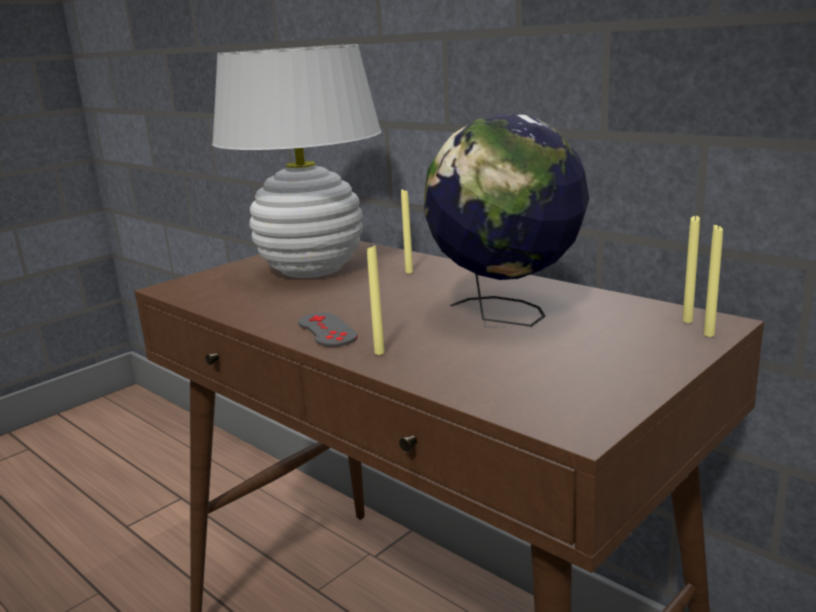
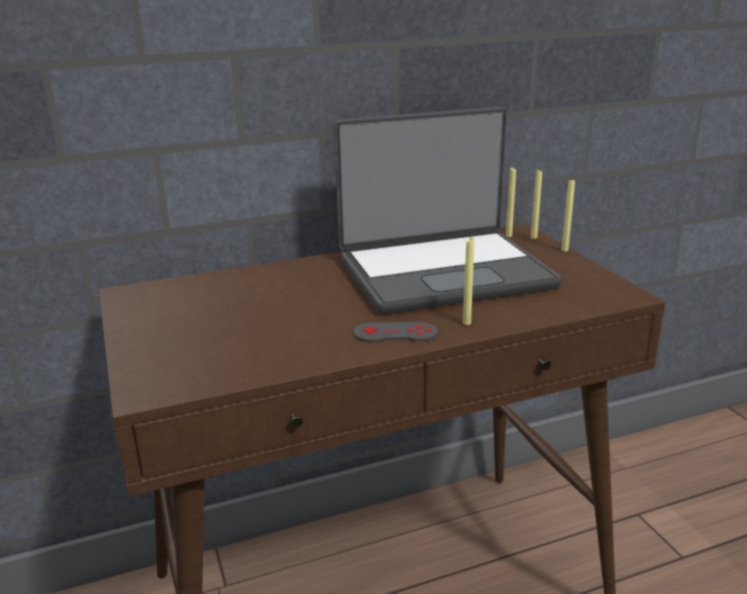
camera: 65 degrees left, 5 degrees up
white table lamp [212,44,381,278] -> none
yellow candle [401,188,413,273] -> yellow candle moved to [561,180,575,252]
globe [424,114,589,327] -> laptop [334,107,562,315]

